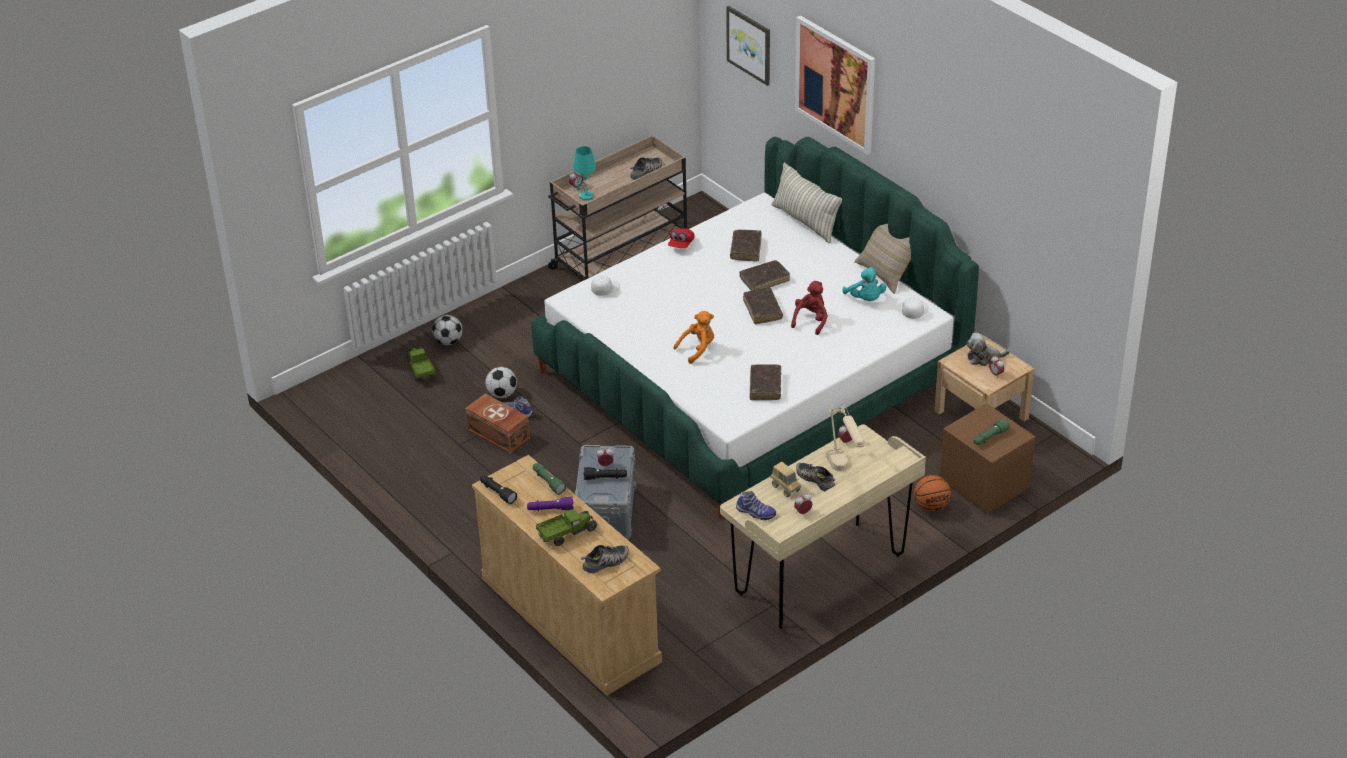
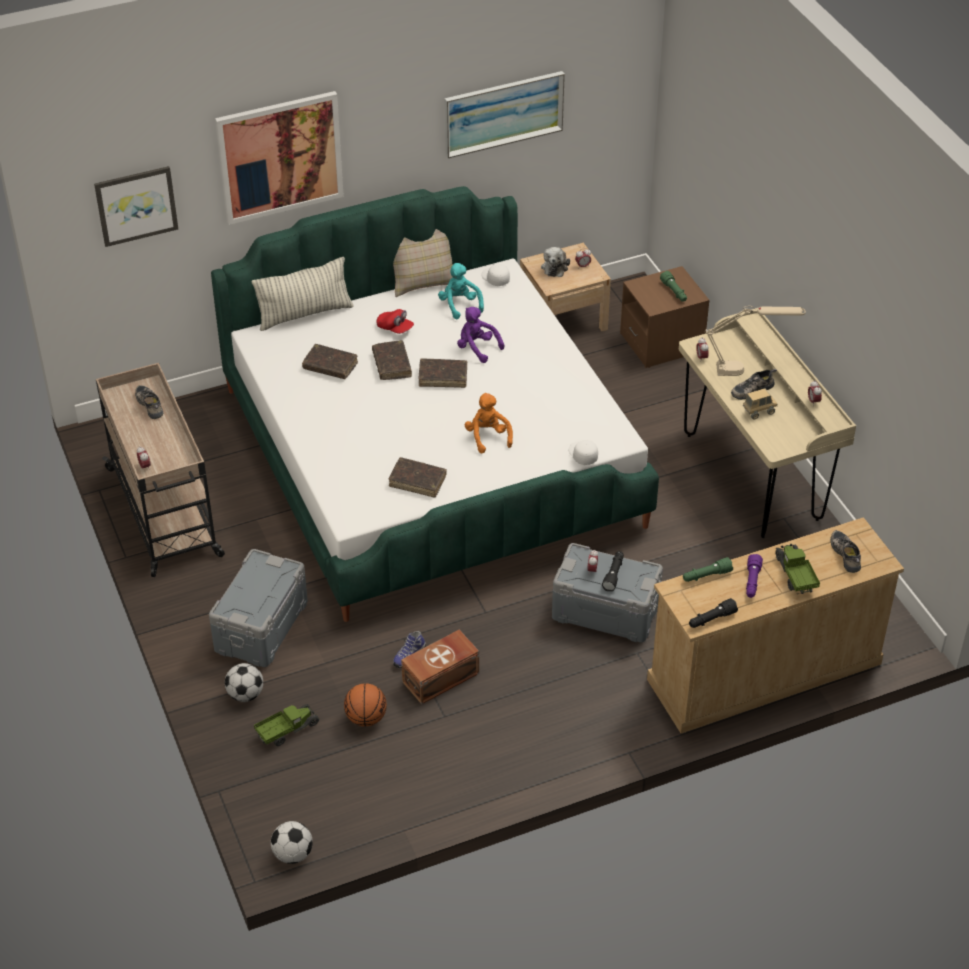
camera: 75 degrees left, 5 degrees up
toy truck [406,347,435,381] -> toy truck turned 150 degrees clockwise [254,704,320,746]
football [485,367,517,398] -> football moved to [271,821,313,864]
turquoise table lamp [573,146,596,201] -> none
white cap [591,275,620,296] -> white cap moved to [569,440,598,465]
red cap [668,228,695,248] -> red cap moved to [376,309,414,334]
shoe [736,491,776,520] -> none
brown book [750,364,781,400] -> brown book moved to [389,457,447,498]
red plush toy [791,281,828,335] -> purple plush toy [457,307,505,363]
turquoise plush toy [842,267,886,301] -> turquoise plush toy turned 105 degrees counterclockwise [438,263,484,319]
basketball [914,475,951,512] -> basketball moved to [344,684,387,726]
none -> grey storage box [209,549,308,667]
none -> picture [445,71,565,158]

